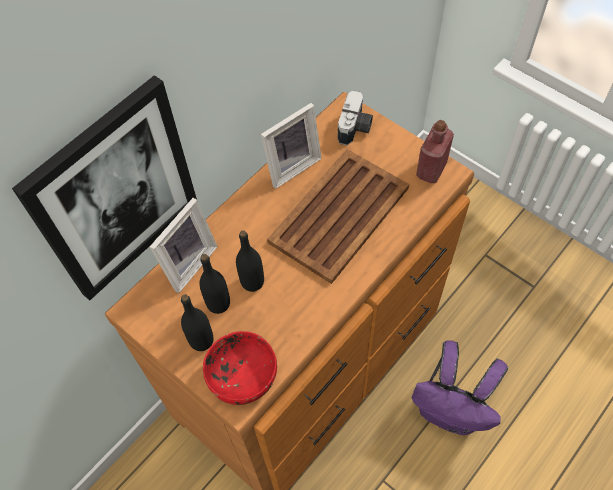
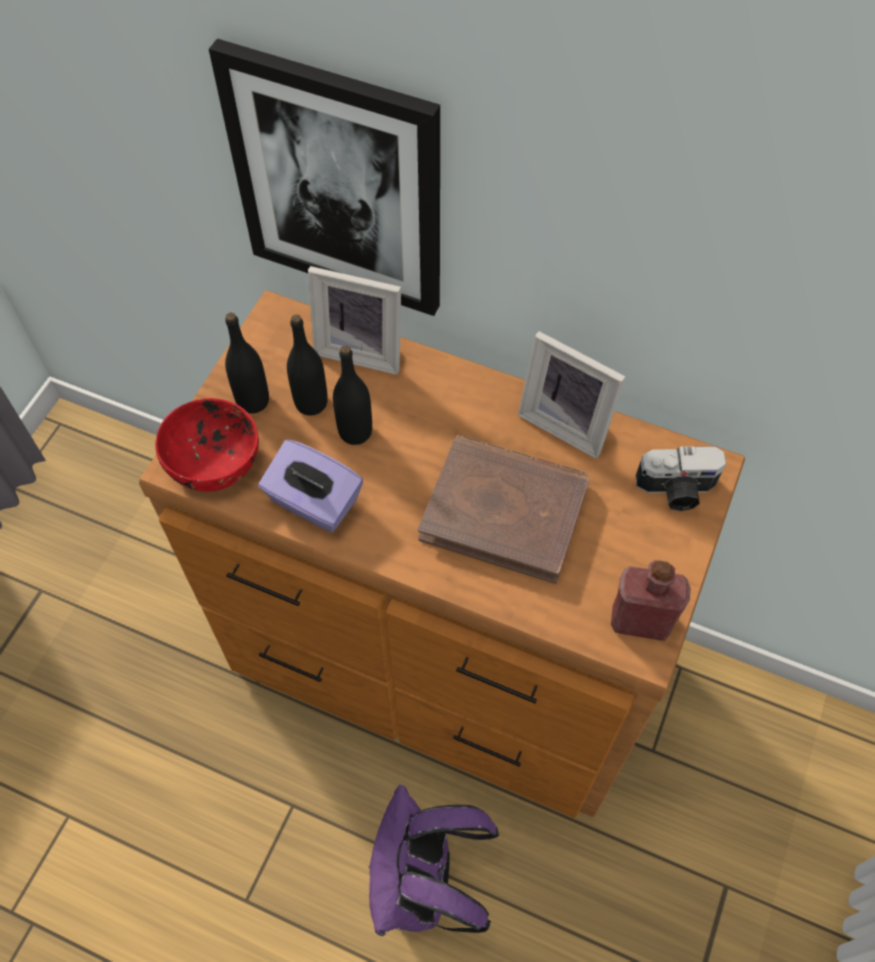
camera: 70 degrees right, 0 degrees up
brown tray [267,149,409,284] -> brown book [418,435,589,584]
none -> purple tissue box [258,439,363,533]

